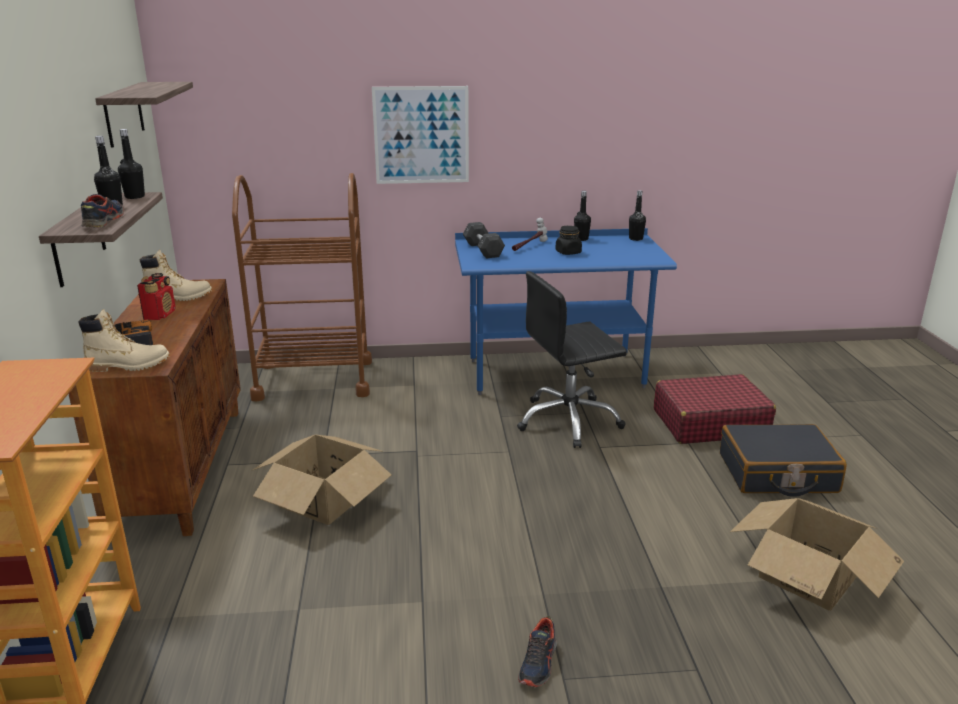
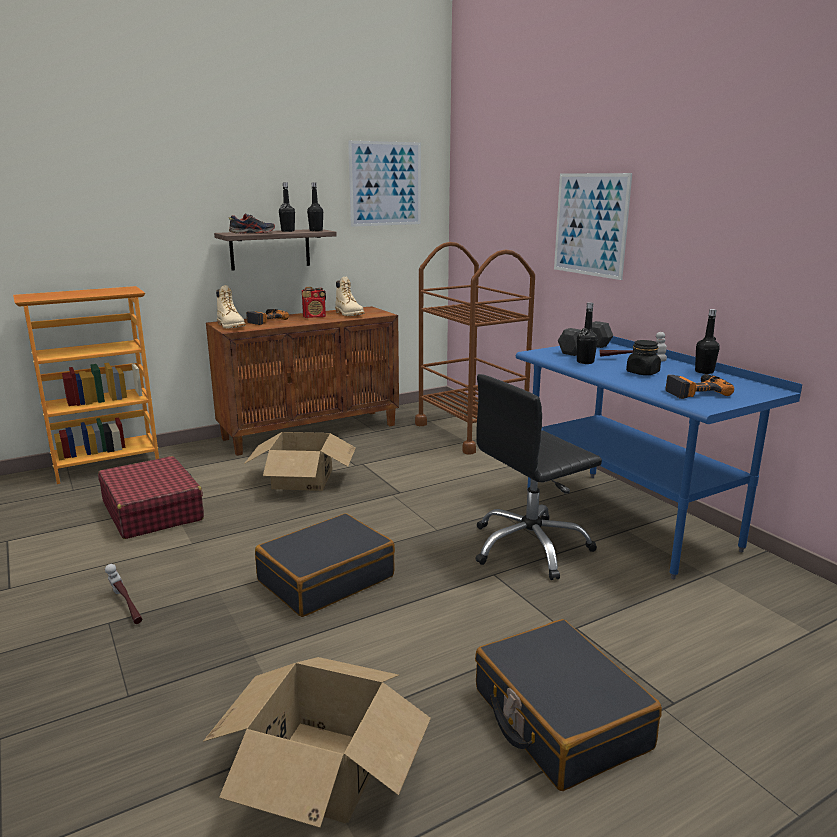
camera: 65 degrees right, 5 degrees down
shelf [95,82,193,148] -> picture [348,141,421,227]
black office chair [517,271,627,448] -> black office chair turned 75 degrees counterclockwise [475,374,602,580]
shoe [518,616,557,687] -> hammer [105,564,142,624]
black bottle [629,190,646,241] -> black bottle moved to [577,302,598,364]
red suitcase [654,374,776,444] -> red suitcase moved to [98,456,204,539]
none -> black suitcase [255,513,395,617]
none -> power drill [665,374,734,399]

